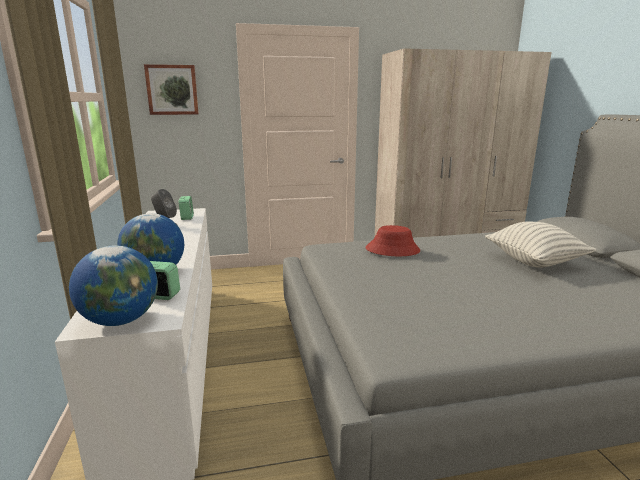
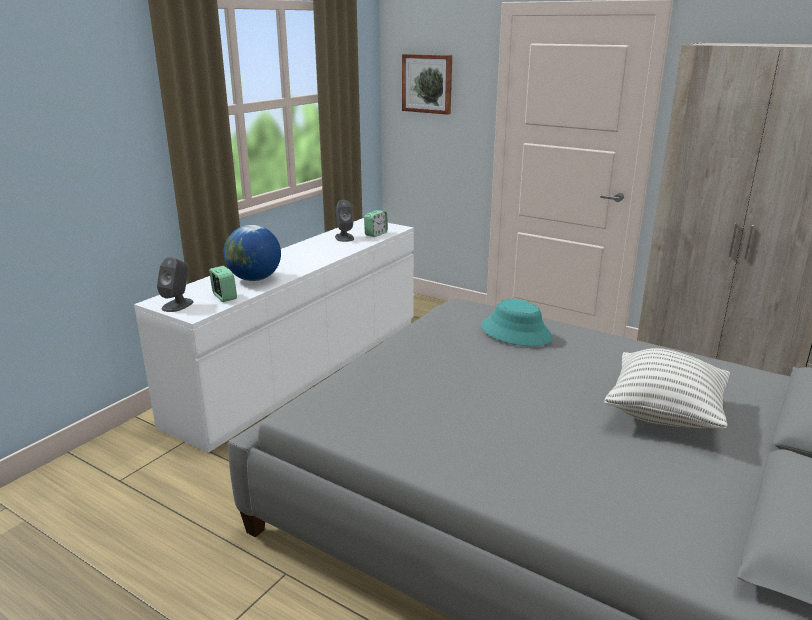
camera: 45 degrees right, 5 degrees up
globe [69,246,158,326] -> grey speaker [157,257,193,312]
red hat [366,225,420,256] -> turquoise hat [481,299,553,346]

